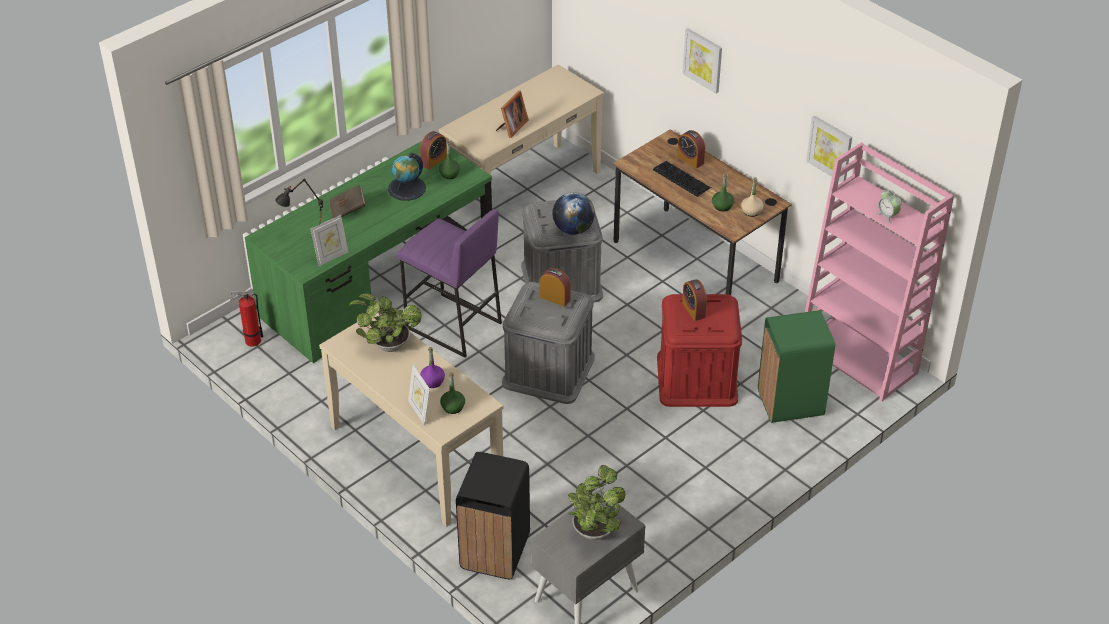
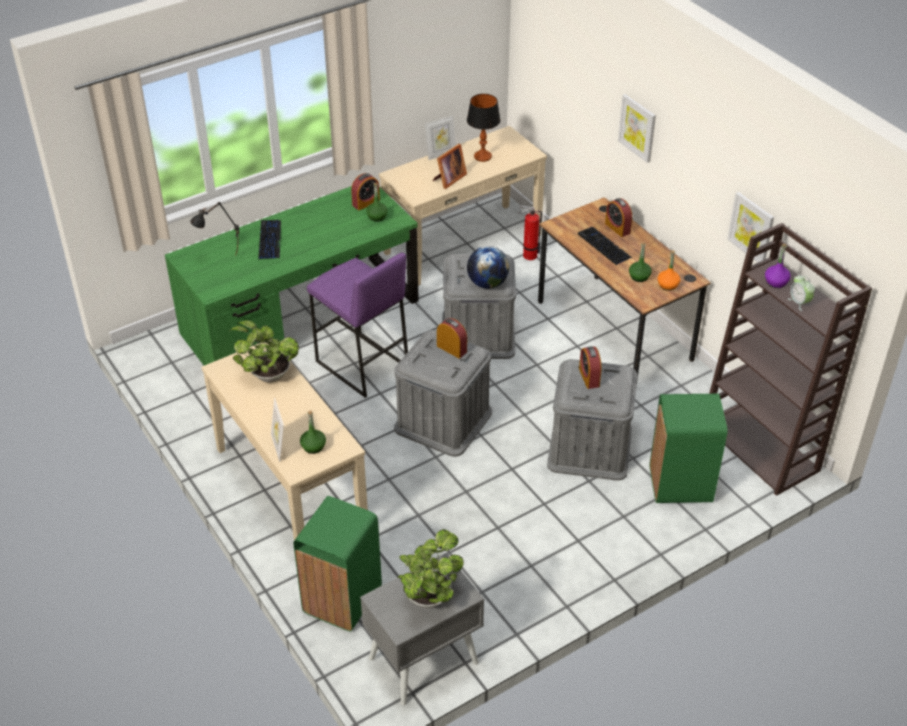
camera: 10 degrees right, 0 degrees up
fire extinguisher [230,291,263,347] -> fire extinguisher moved to [518,205,542,260]
picture frame [311,215,348,266] -> picture frame moved to [425,116,456,160]
brown book [329,185,366,219] -> keyboard [258,220,281,259]
globe [388,153,426,201] -> none
purple bottle [420,347,445,388] -> purple bottle moved to [765,244,791,288]
black trash can [456,452,530,579] -> green trash can [294,496,382,631]
red storage box [657,294,742,407] -> grey storage box [547,359,637,481]
beige bottle [741,177,764,217] -> orange bottle [658,250,680,291]
pink bookcase [805,142,954,401] -> brown bookcase [709,223,872,496]
none -> table lamp [467,94,500,162]

